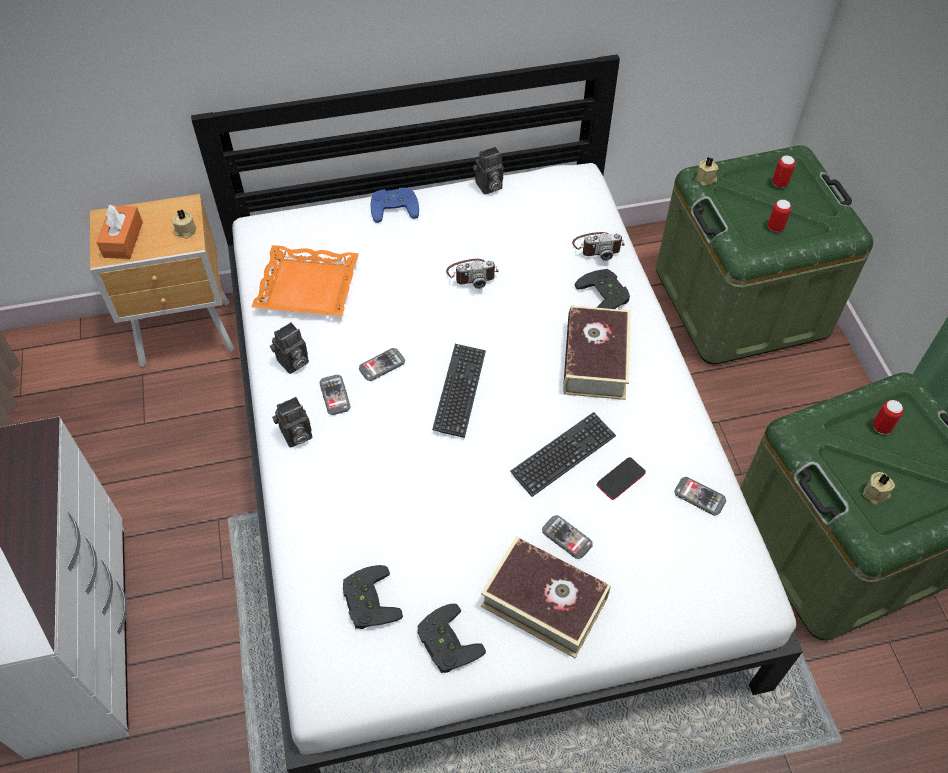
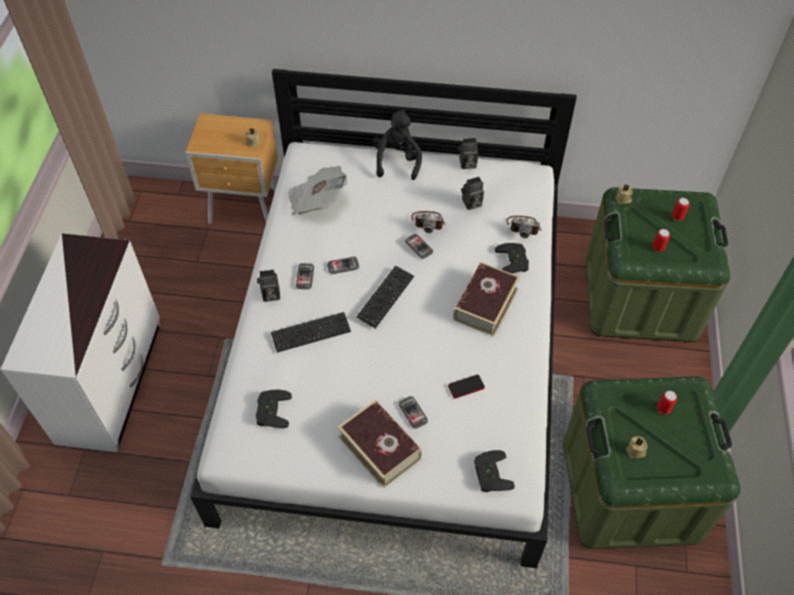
camera: 20 degrees right, 0 degrees up
orange tissue box [96,205,143,259] -> none
orange tray [252,245,359,316] -> newspaper [288,166,347,215]
camera [270,322,309,374] -> camera moved to [461,177,484,210]
blue game controller [370,188,419,223] -> black plush toy [373,110,422,180]
black game controller [417,604,486,673] -> black game controller moved to [474,450,515,492]
keyboard [510,412,616,497] -> keyboard moved to [271,312,351,353]
phone [674,477,726,515] -> phone moved to [405,234,433,259]

